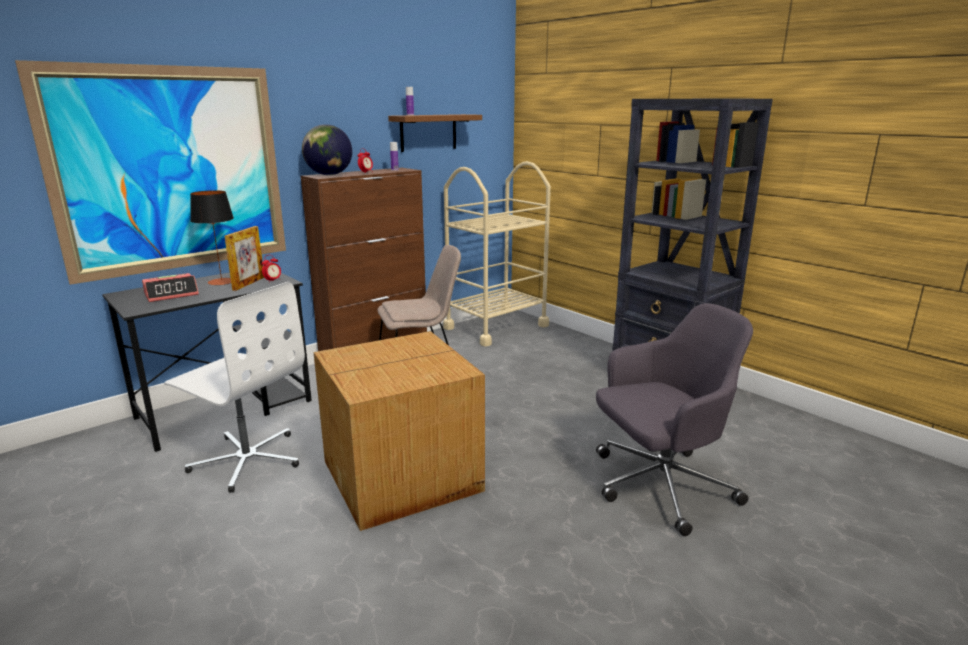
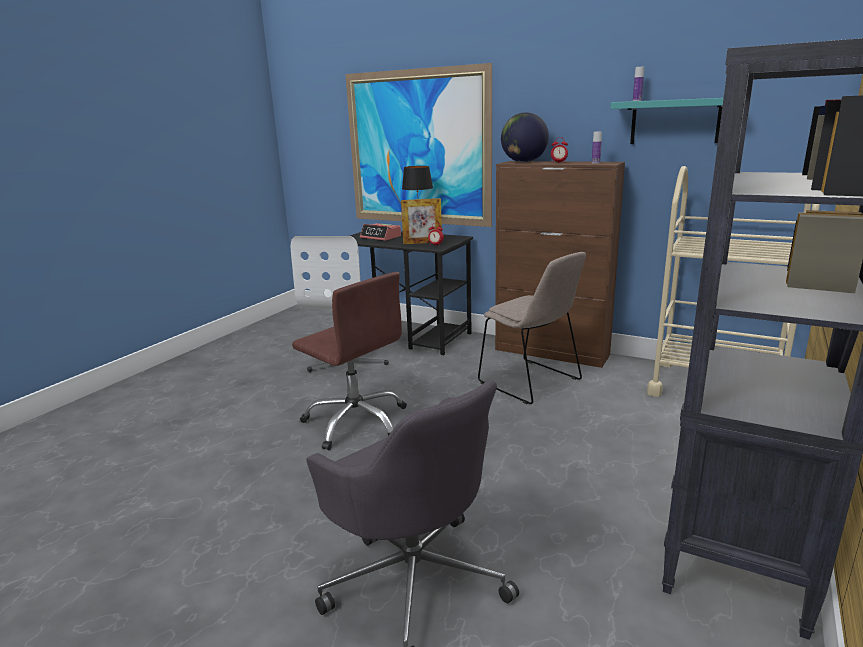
camera: 70 degrees right, 0 degrees up
cardboard box [314,331,485,531] -> brown office chair [292,272,407,450]
brown shelf [388,114,482,152] -> turquoise shelf [610,98,723,144]

